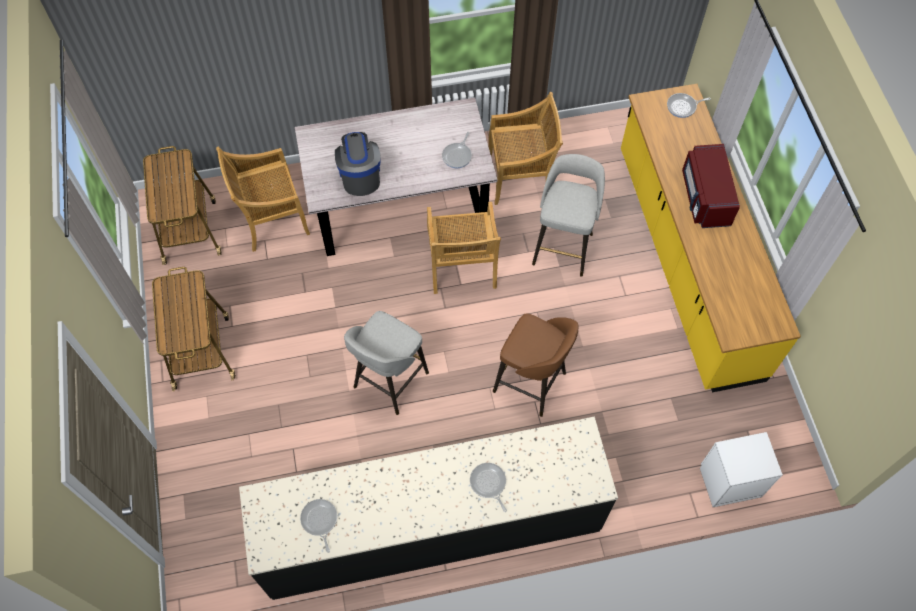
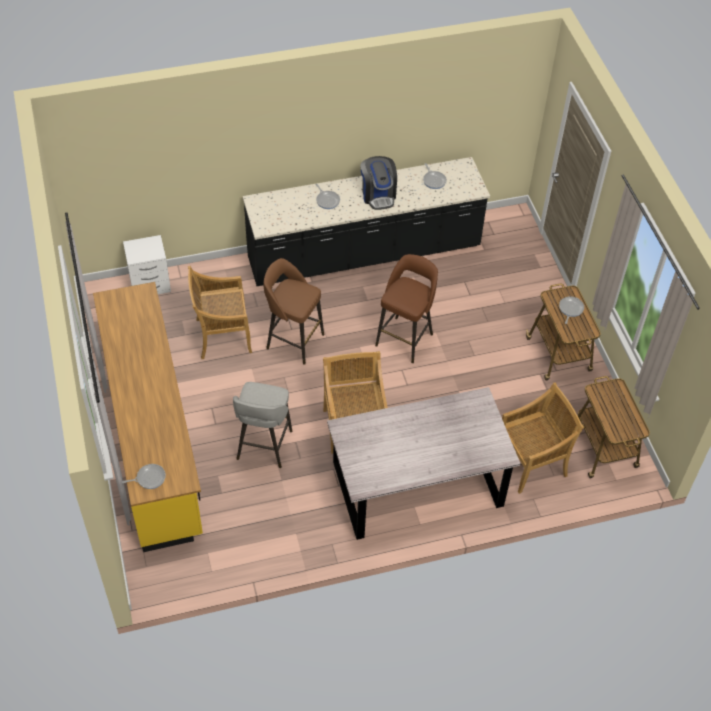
camera: 175 degrees right, 10 degrees down
coffee machine [335,132,381,196] -> coffee machine moved to [361,156,397,210]
grey stool [344,311,429,415] -> brown stool [375,254,438,363]
frying pan [442,132,472,168] -> frying pan moved to [559,296,584,324]
beige chair [489,92,563,205] -> beige chair moved to [188,266,252,359]
red microwave [682,144,740,228] -> none

